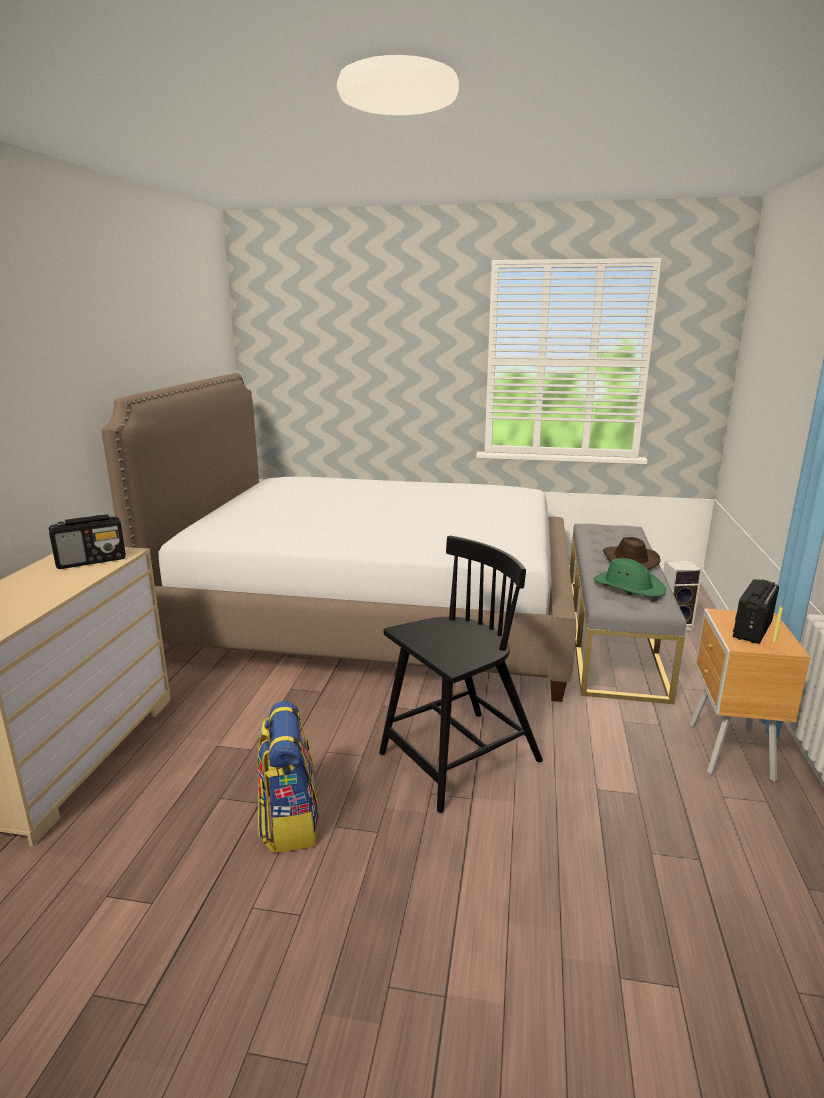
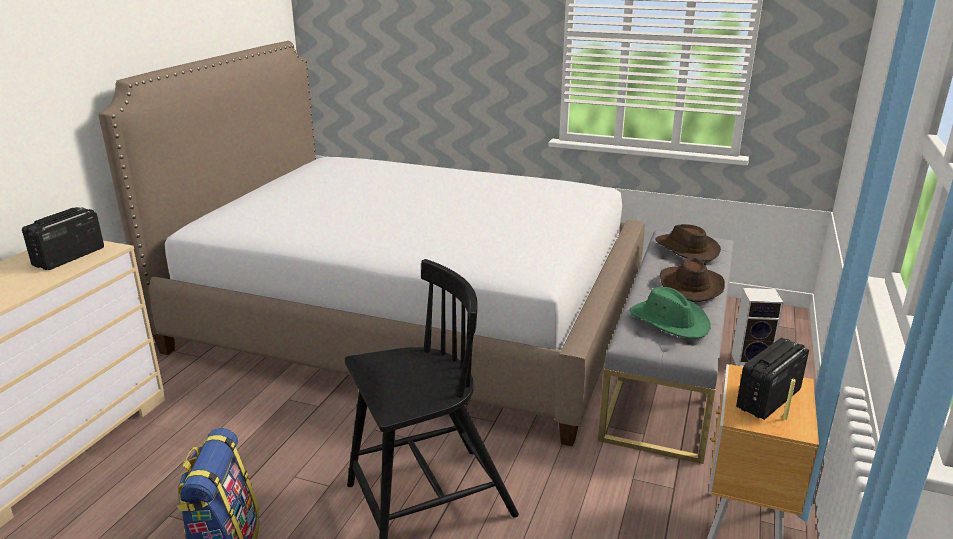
camera: 10 degrees right, 5 degrees up
radio [49,514,126,569] -> radio turned 135 degrees clockwise [22,207,104,270]
none -> brown hat [655,224,721,262]

